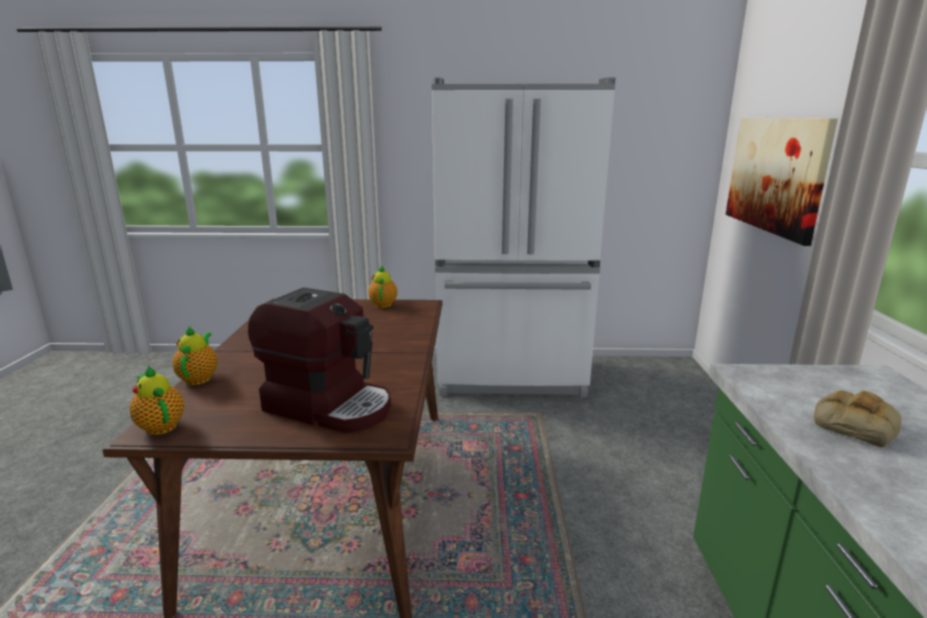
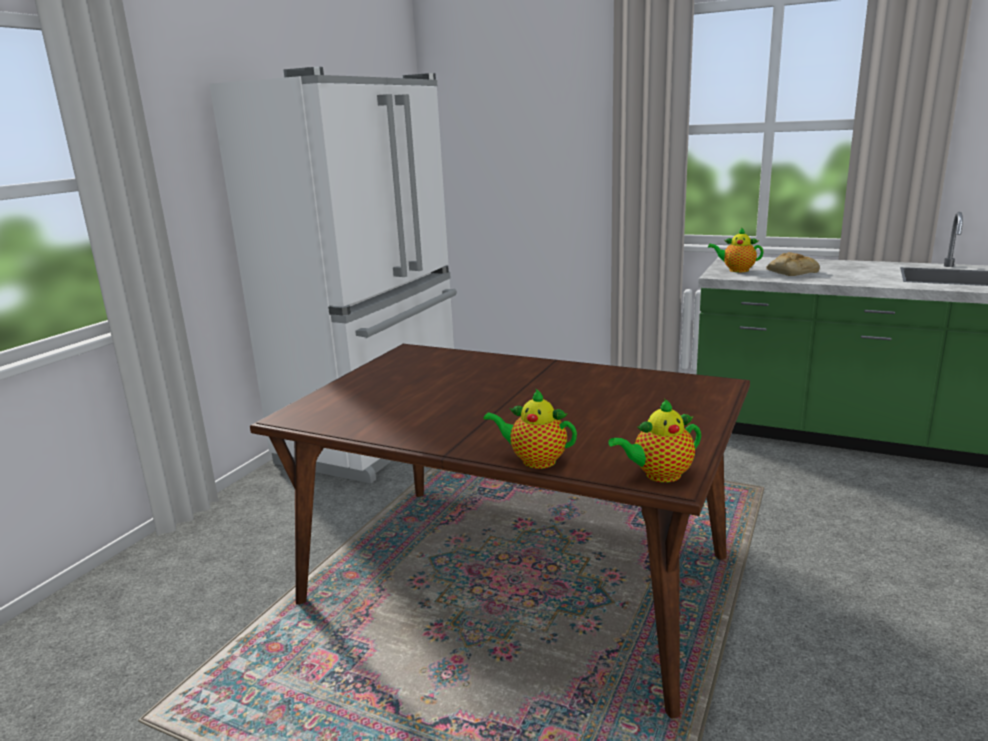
camera: 65 degrees left, 0 degrees up
coffee machine [248,287,391,433] -> none
teapot [368,265,397,308] -> teapot moved to [708,227,763,272]
picture [726,118,838,246] -> none

